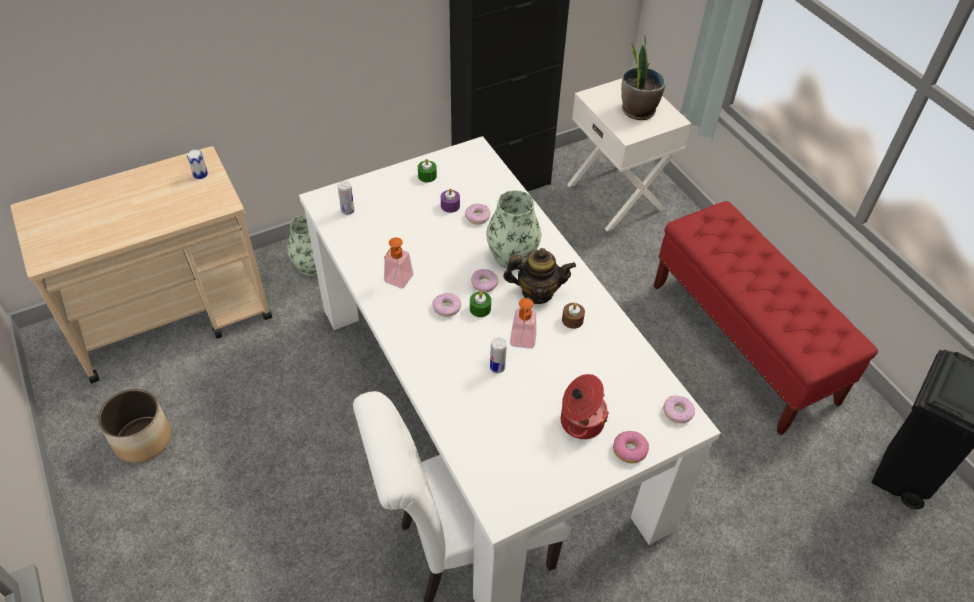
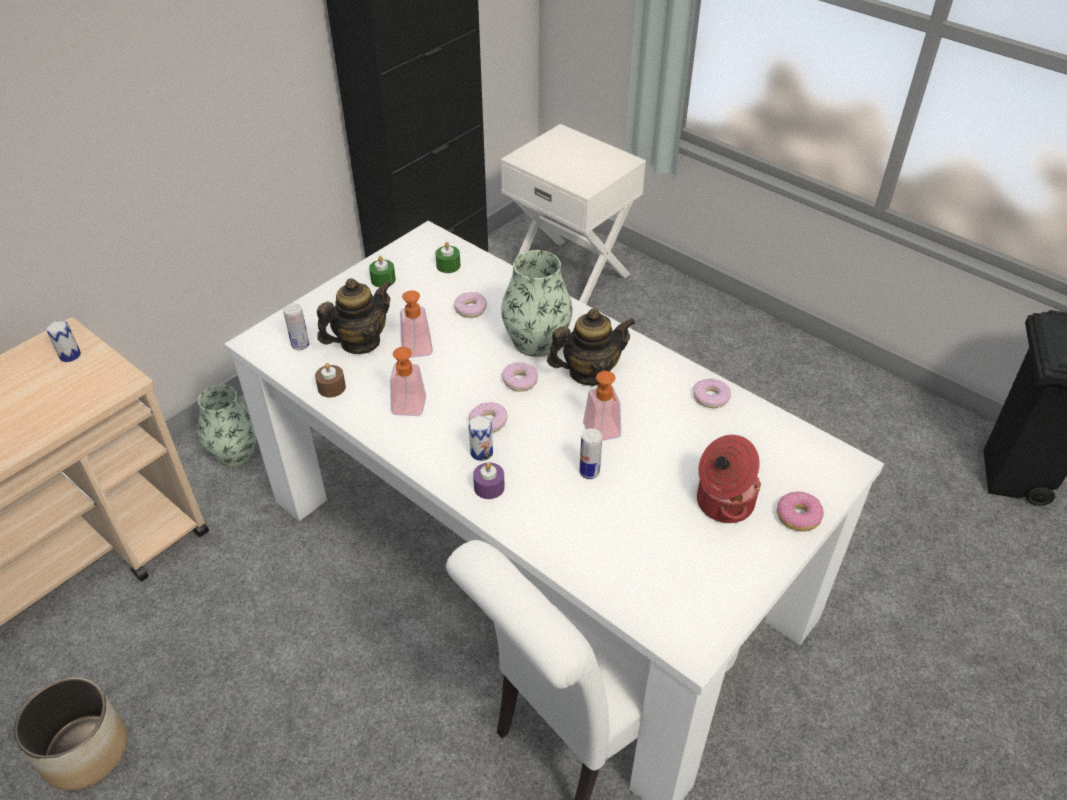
camera: 20 degrees left, 5 degrees down
purple candle [441,188,460,213] -> purple candle moved to [473,462,505,499]
green candle [470,292,491,317] -> green candle moved to [435,242,461,273]
brown candle [562,303,585,329] -> brown candle moved to [315,363,346,397]
potted plant [621,35,666,120] -> none
red bench [654,201,878,435] -> none
donut [663,395,695,424] -> donut moved to [693,379,731,408]
none -> teapot [317,278,392,354]
none -> soap dispenser [400,290,433,358]
none -> can [468,416,493,461]

